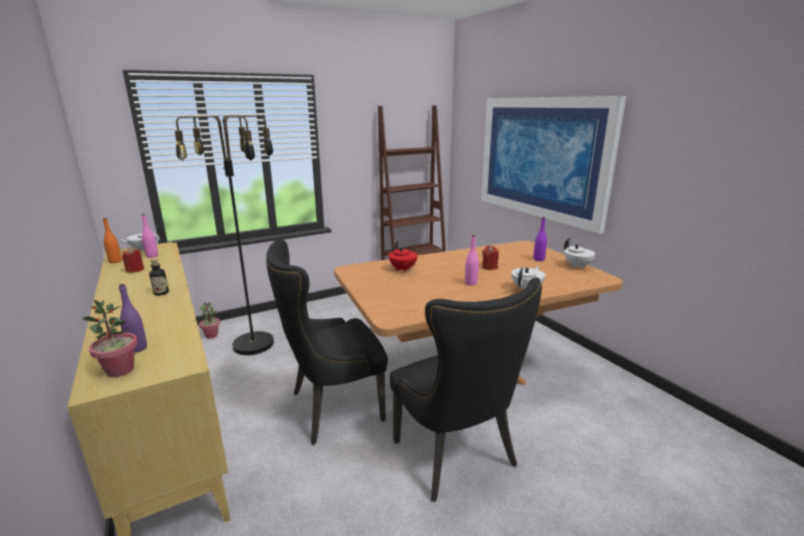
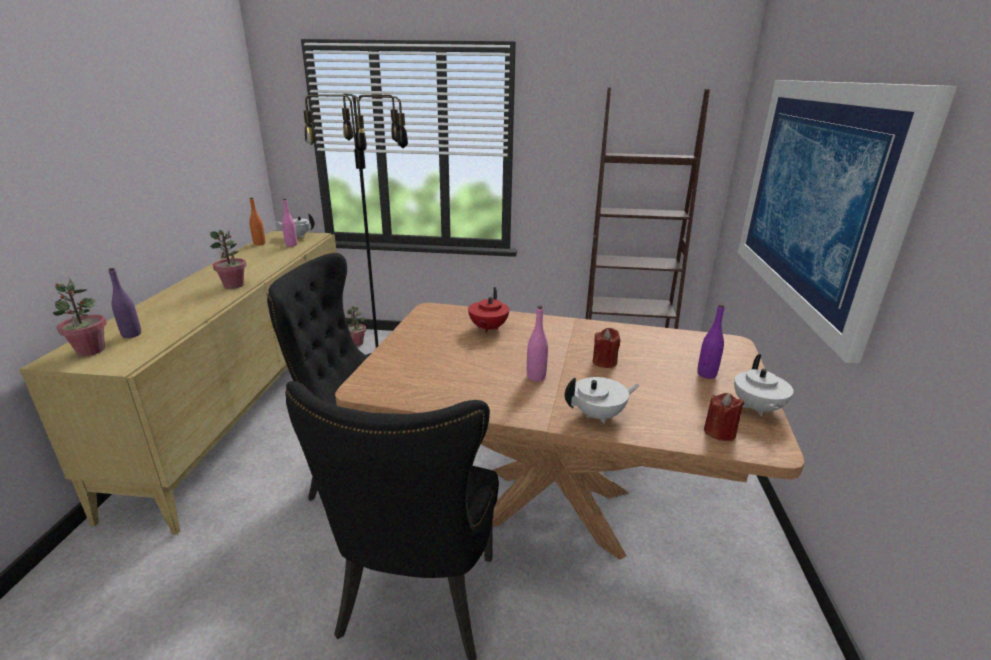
camera: 35 degrees right, 5 degrees up
red candle [122,248,144,273] -> red candle moved to [704,393,744,441]
bottle [149,259,169,296] -> potted plant [210,230,246,289]

